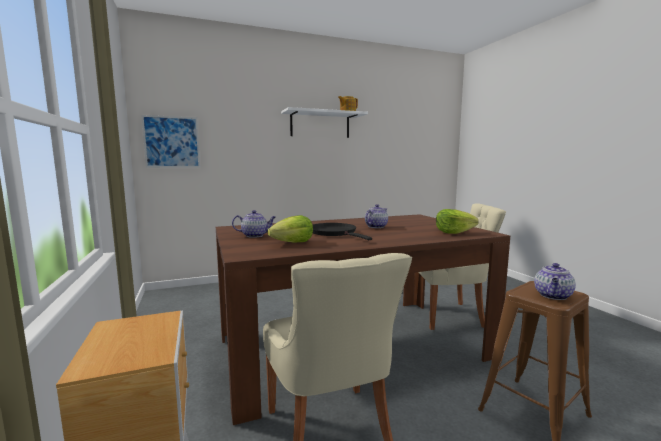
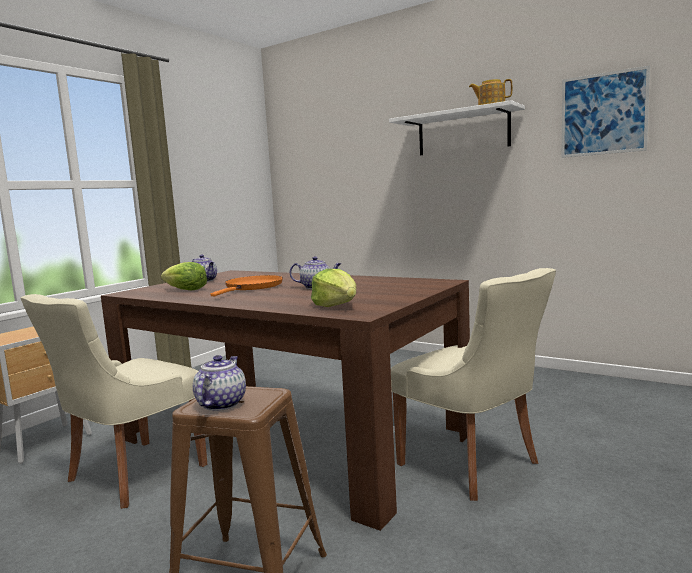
camera: 55 degrees right, 0 degrees up
picture [141,115,200,168] -> picture moved to [562,65,650,158]
black frying pan [313,223,372,240] -> orange frying pan [210,275,283,296]
teapot [534,263,576,300] -> teapot turned 105 degrees clockwise [193,355,246,411]

